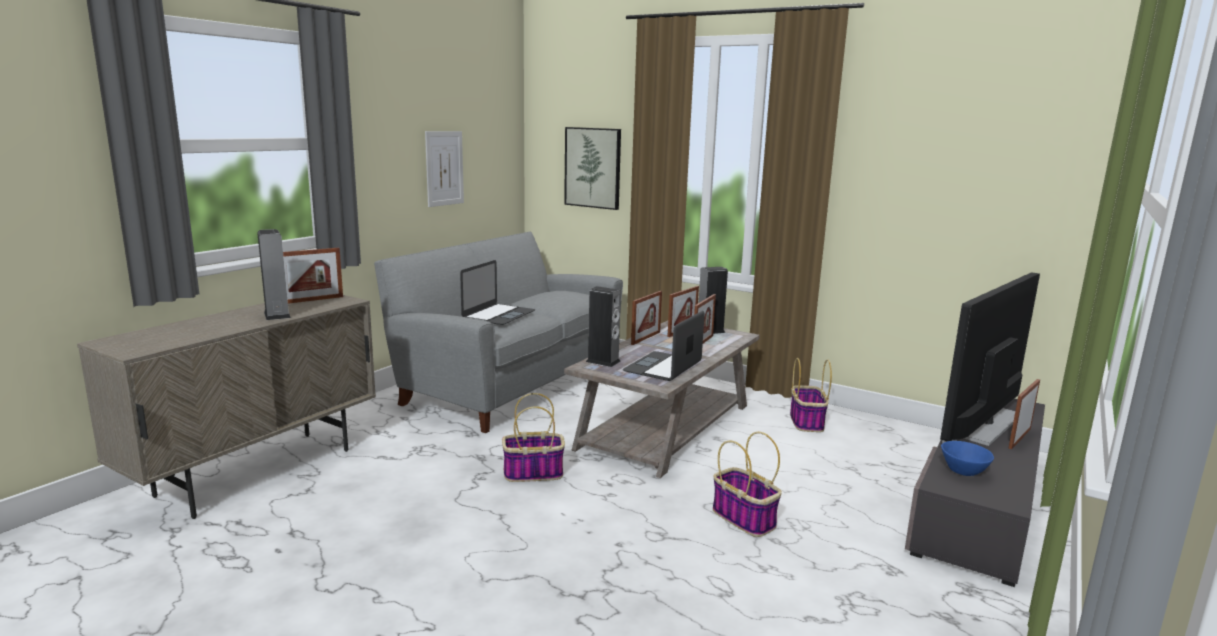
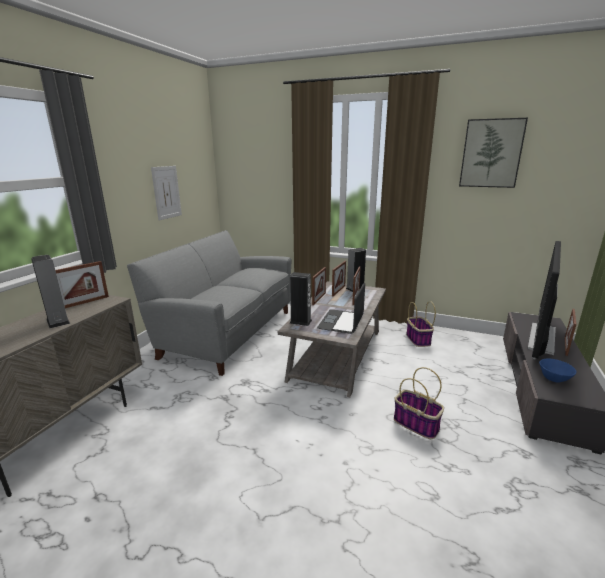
camera: 10 degrees left, 5 degrees up
laptop [460,260,535,325] -> none
basket [502,393,565,482] -> none
picture [564,127,621,210] -> picture moved to [459,118,528,188]

